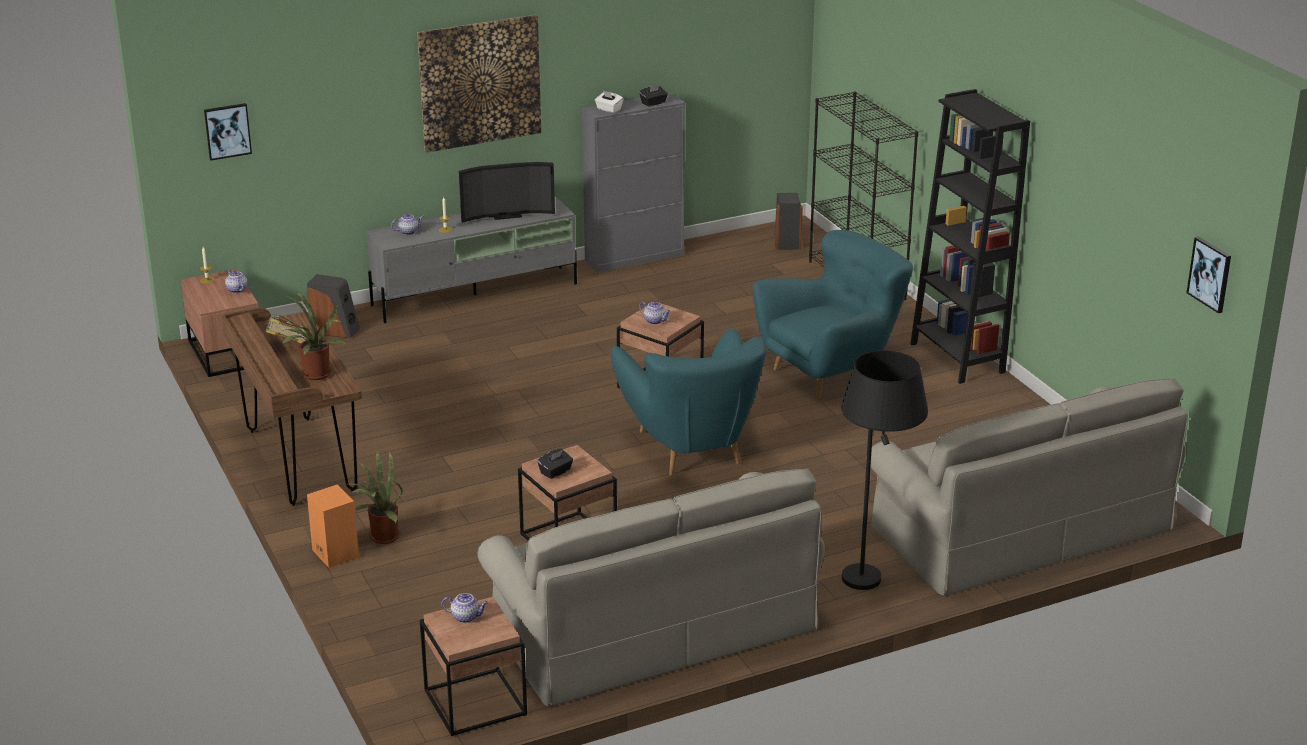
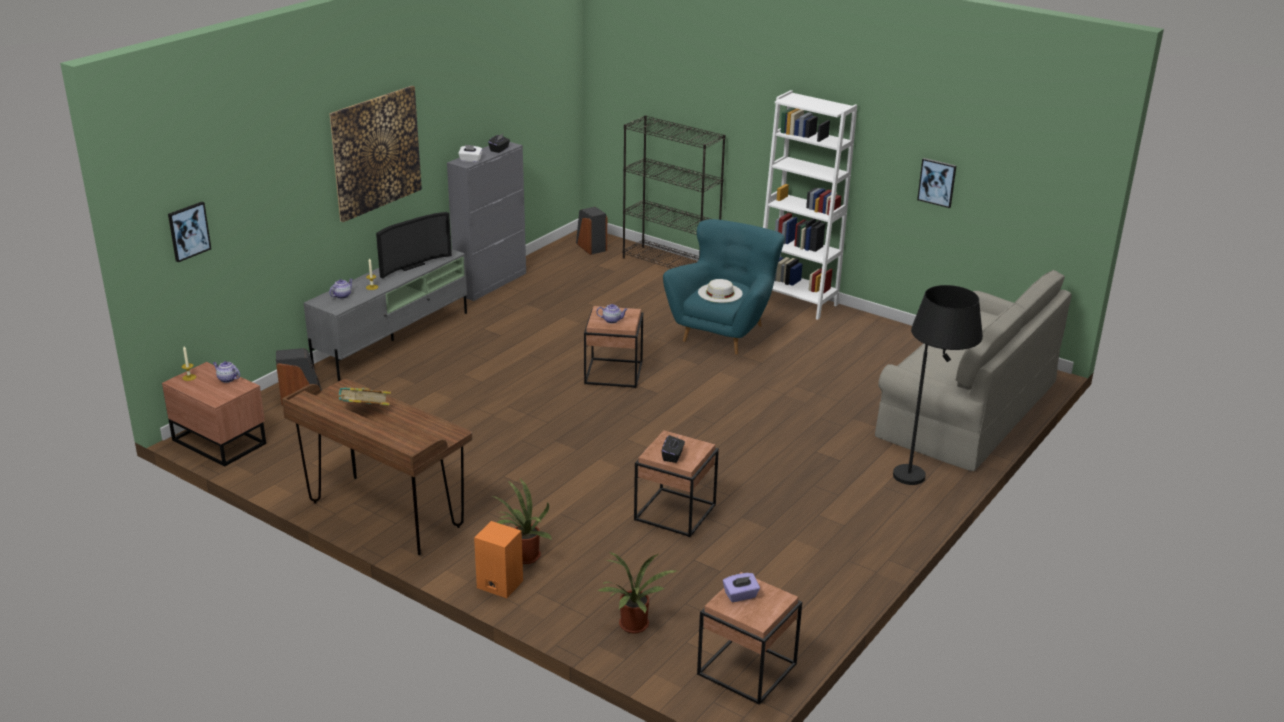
camera: 30 degrees left, 0 degrees up
potted plant [277,291,346,380] -> potted plant moved to [598,552,676,634]
teapot [442,593,488,623] -> purple tissue box [723,573,760,602]
grey sofa [478,469,825,707] -> none
turquoise armchair [611,328,766,476] -> none
black bookcase [910,89,1030,384] -> white bookcase [763,90,857,320]
picture [1187,236,1231,313] -> picture moved to [917,158,956,208]
none -> white hat [698,279,743,303]

